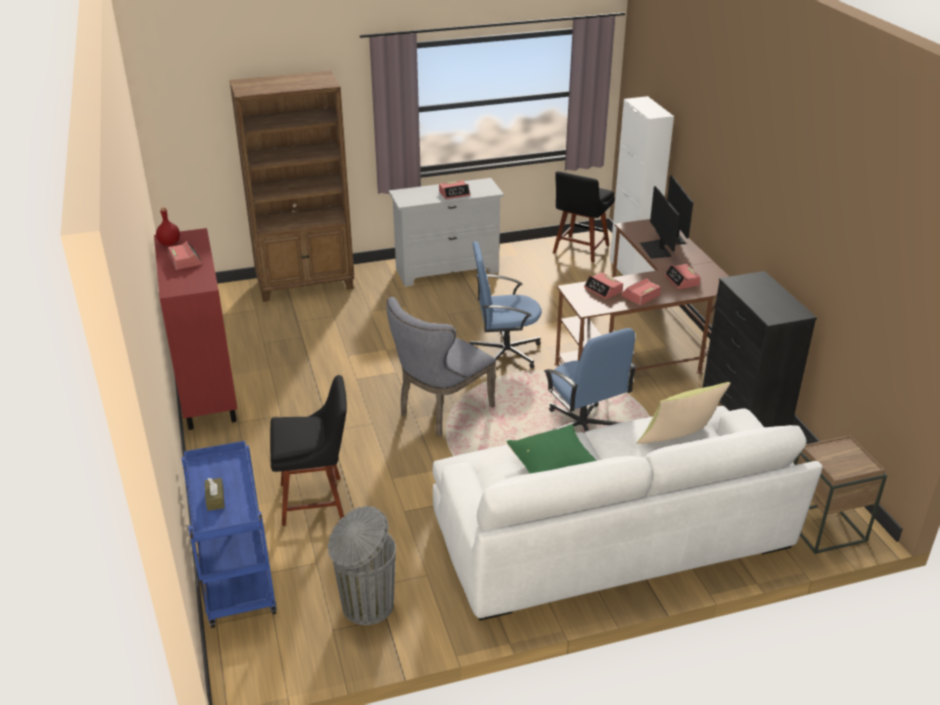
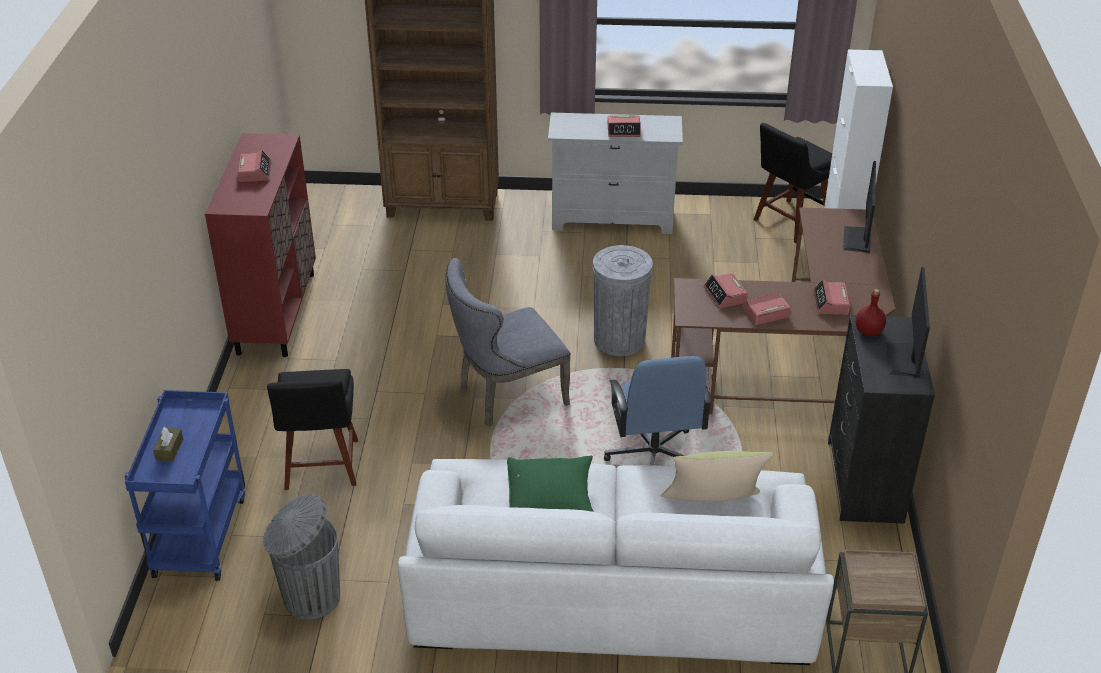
camera: 20 degrees right, 5 degrees up
red bottle [156,207,180,246] -> red bottle moved to [856,289,886,336]
black chair [270,375,347,526] -> black chair turned 75 degrees clockwise [267,369,358,490]
blue office chair [470,242,542,368] -> grey trash can [593,245,653,356]
monitor [640,186,679,259] -> monitor moved to [887,267,930,377]

